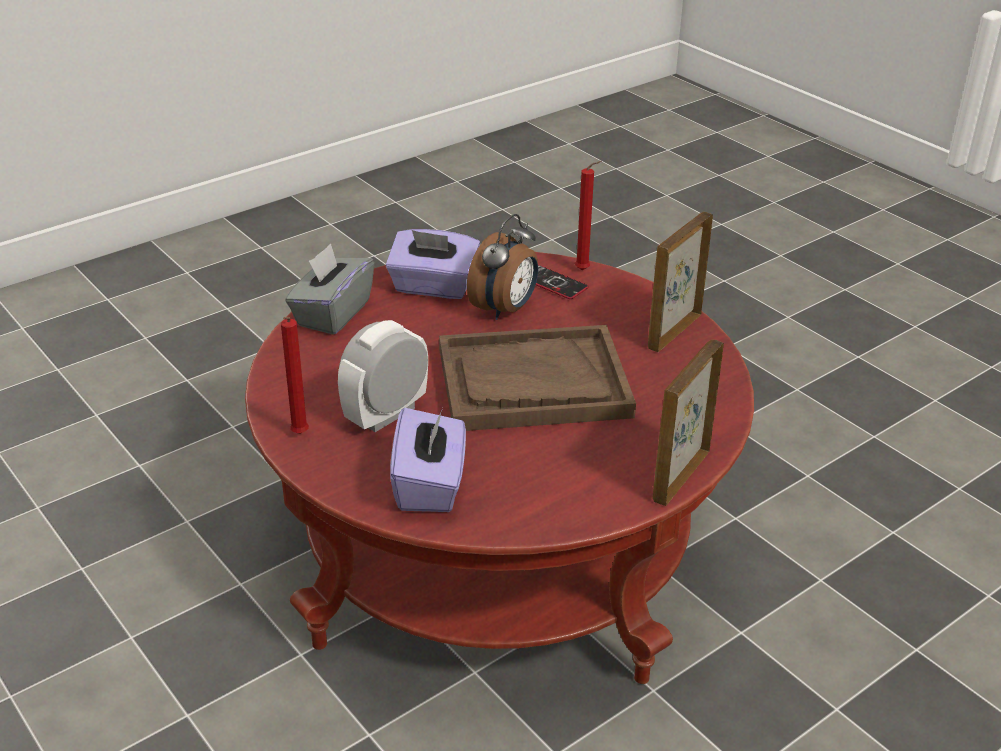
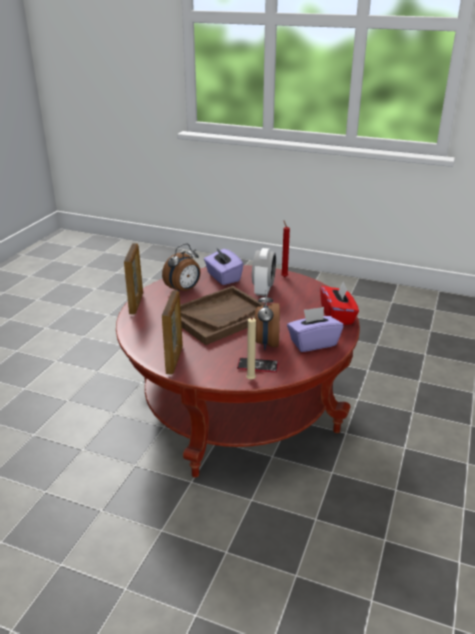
camera: 150 degrees right, 5 degrees down
grey tissue box [285,244,375,335] -> red tissue box [320,281,359,325]
red candle [575,161,602,270] -> beige candle [244,314,256,380]
none -> alarm clock [162,243,201,291]

